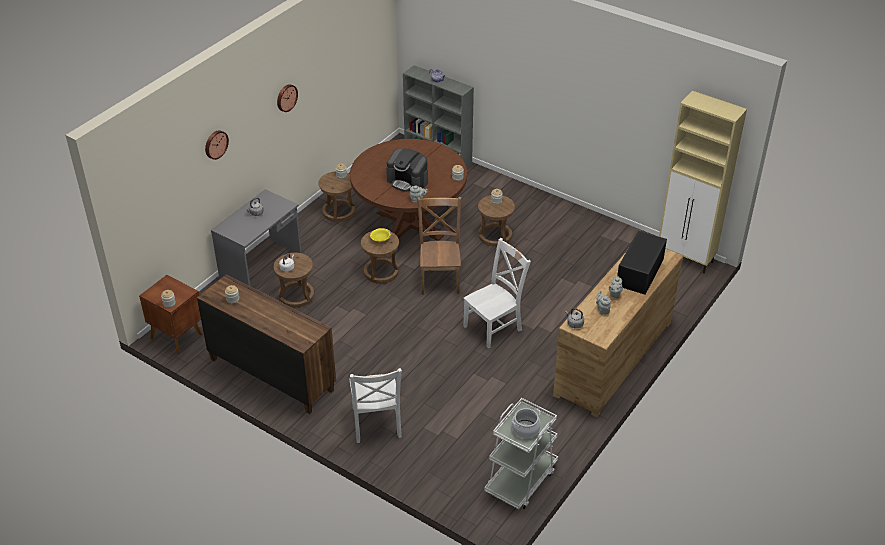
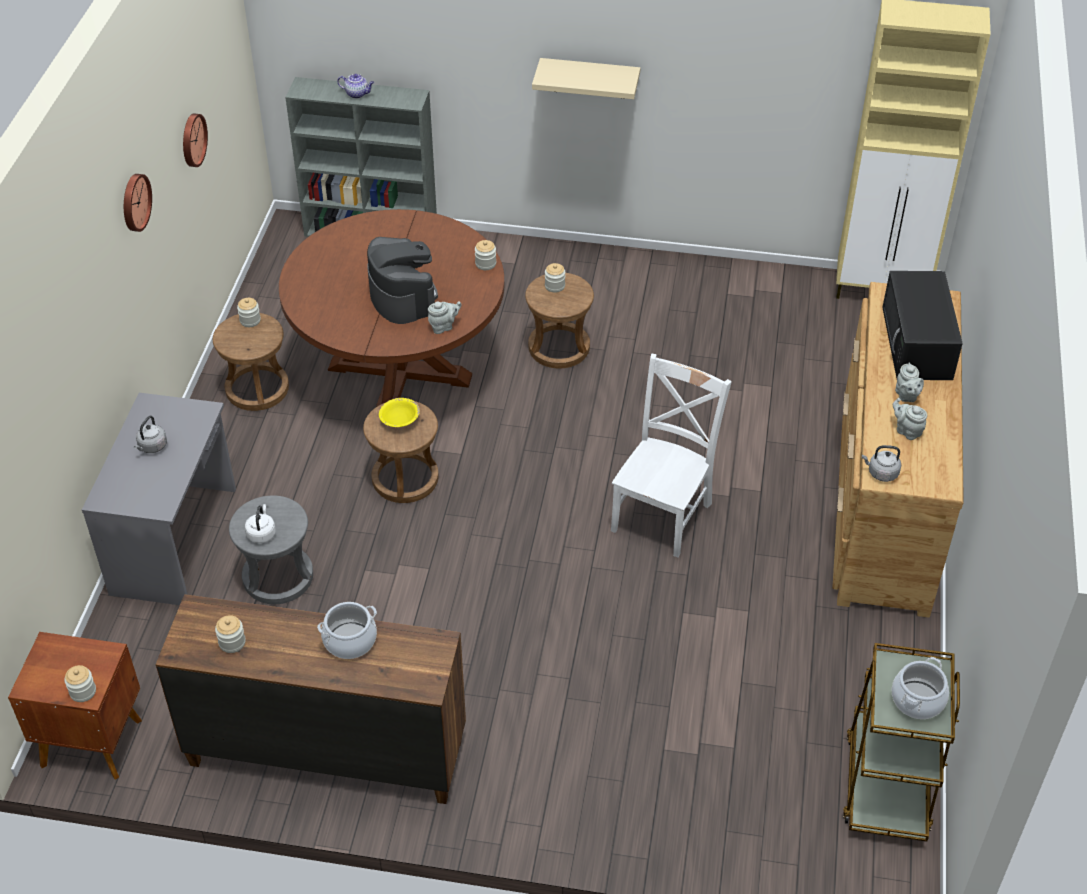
camera: 25 degrees left, 5 degrees up
wall clock [205,130,229,160] -> wall clock moved to [183,114,208,167]
brown stool [273,253,314,308] -> grey stool [229,495,313,604]
white chair [350,368,402,443] -> none
coffee machine [386,148,428,192] -> coffee machine turned 120 degrees counterclockwise [367,237,438,324]
brown chair [417,197,461,295] -> none
white cart [484,398,558,509] -> brown cart [843,643,960,842]
none -> cooking pot [317,602,377,659]
none -> beige shelf [532,58,640,99]

